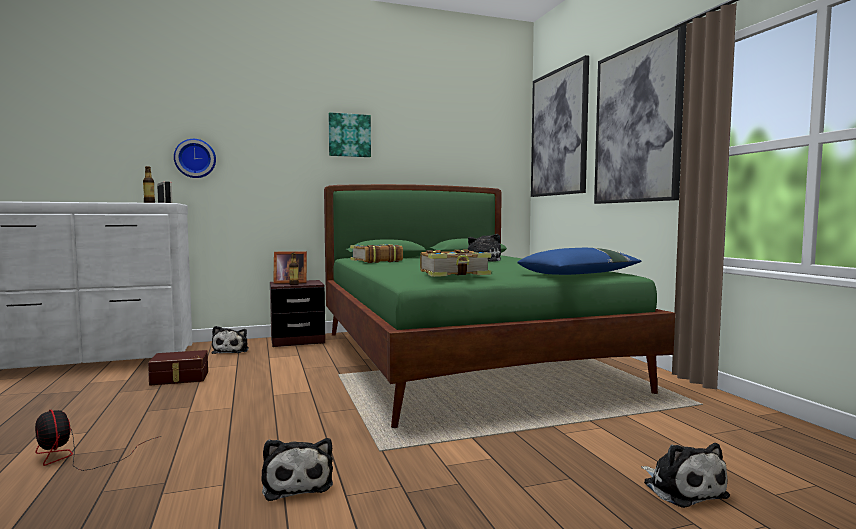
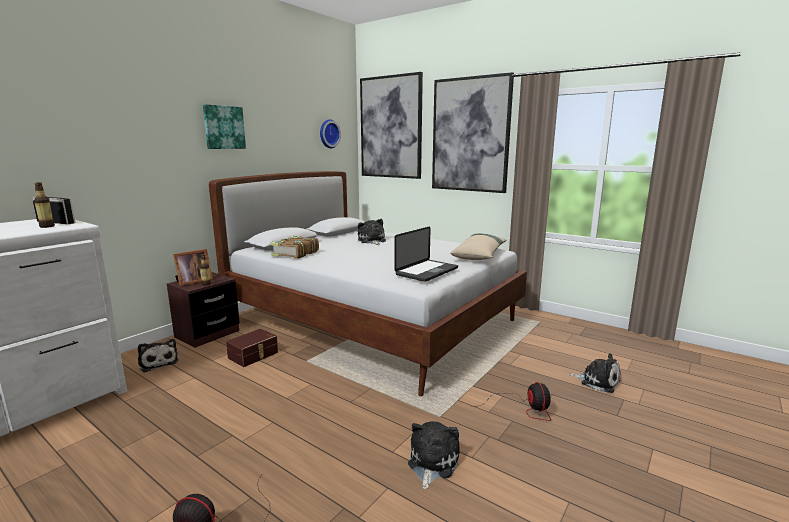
camera: 35 degrees left, 10 degrees up
brown storage box [148,350,208,385] -> brown storage box moved to [226,329,278,367]
wall clock [174,139,216,178] -> wall clock moved to [320,119,341,148]
plush toy [261,438,333,501] -> plush toy turned 105 degrees counterclockwise [408,421,460,490]
green bed [324,184,675,428] -> white bed [209,171,527,396]
book [420,250,491,277] -> laptop [394,226,458,282]
blue pillow [517,248,642,275] -> beige pillow [450,233,507,260]
none -> fan [471,382,551,421]

